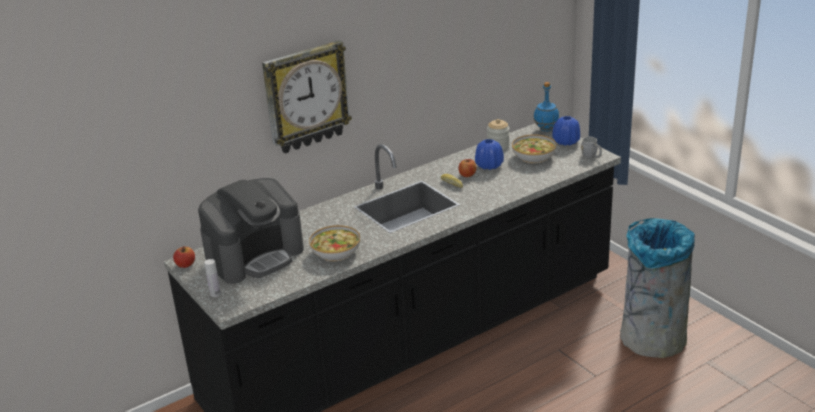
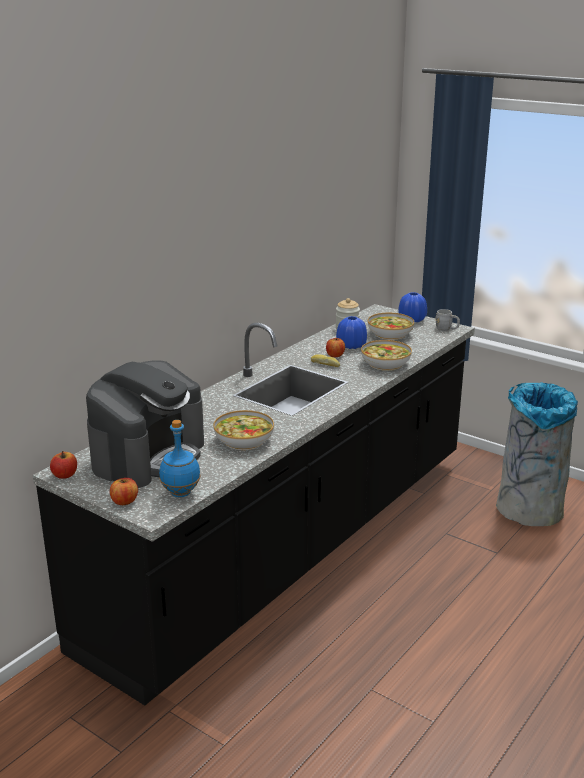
camera: 20 degrees left, 5 degrees down
white bottle [204,259,221,297] -> apple [110,478,138,505]
wall clock [262,40,352,154] -> none
blue bottle [534,82,559,132] -> blue bottle moved to [159,420,201,497]
none -> bowl [361,340,412,371]

